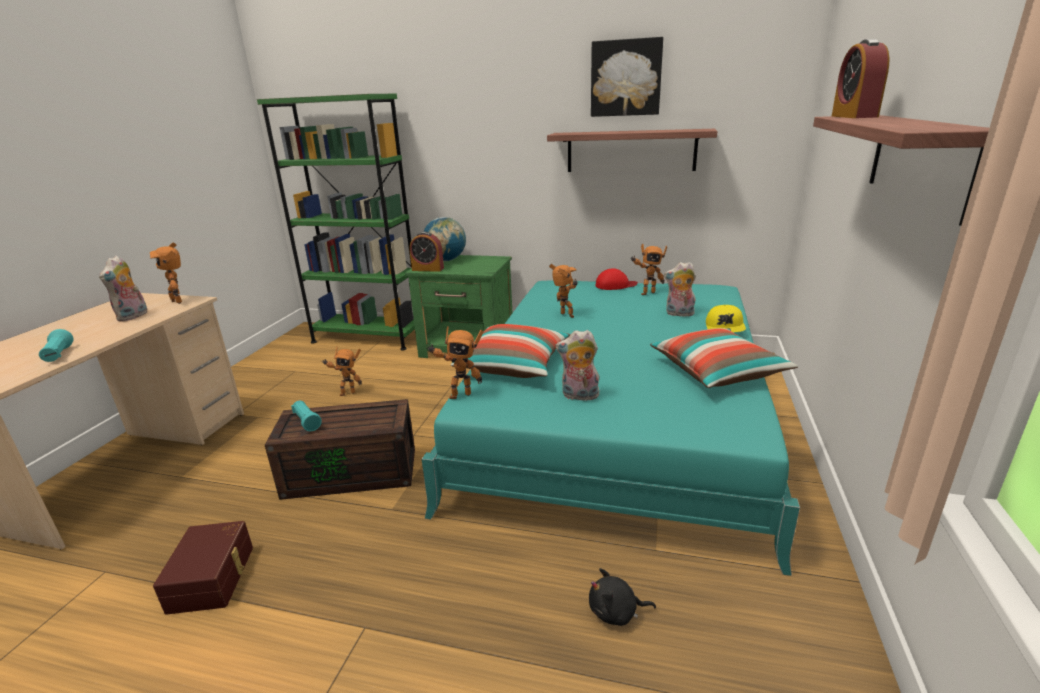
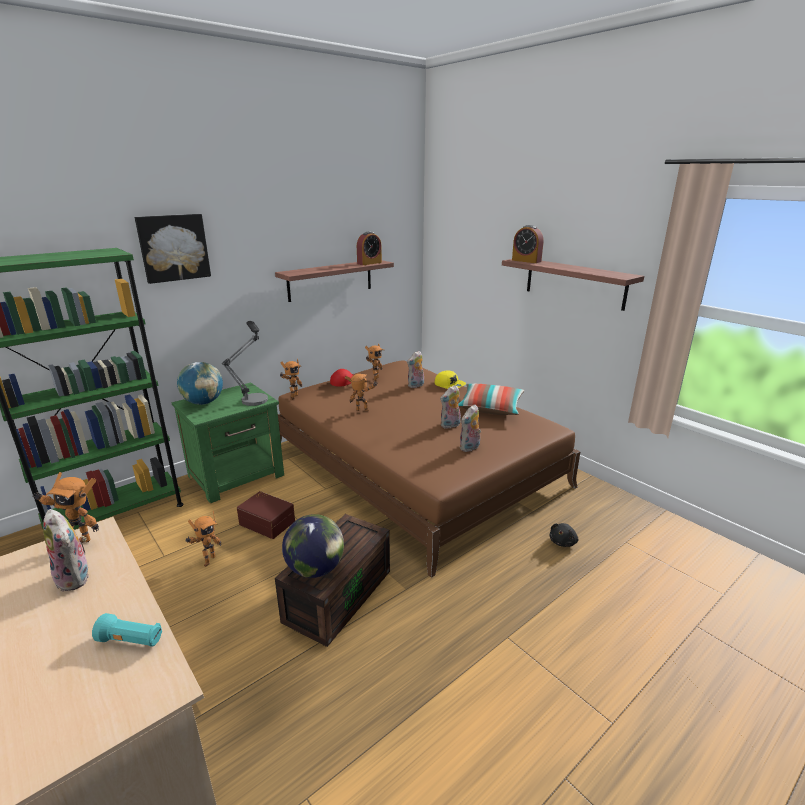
camera: 55 degrees left, 0 degrees up
brown storage box [153,521,253,615] -> brown storage box moved to [237,491,295,539]
turquoise flashlight [291,401,322,431] -> globe [282,514,344,578]
alarm clock [409,231,444,272] -> alarm clock moved to [357,232,382,265]
turquoise bed [422,281,800,576] -> brown bed [278,360,580,578]
toy robot [426,326,483,399] -> toy robot moved to [280,359,302,400]
pillow [451,324,570,378] -> none
picture [591,37,663,117] -> picture moved to [135,214,211,284]
none -> table lamp [222,321,268,406]
none -> plush toy [440,385,461,429]

